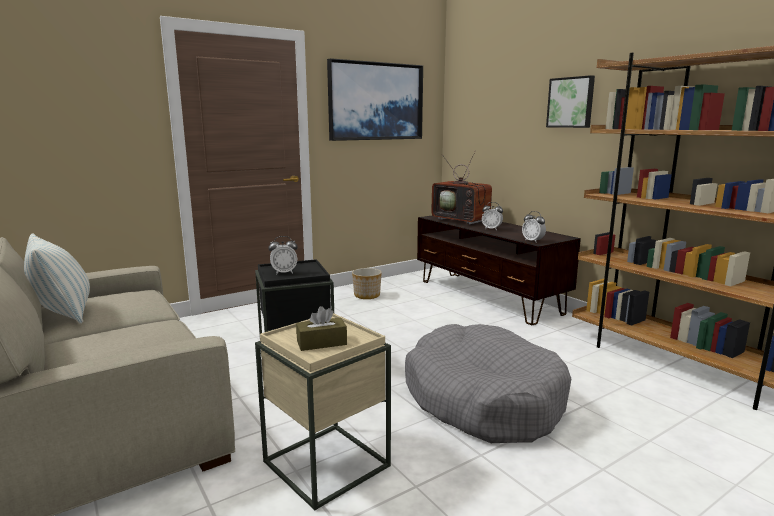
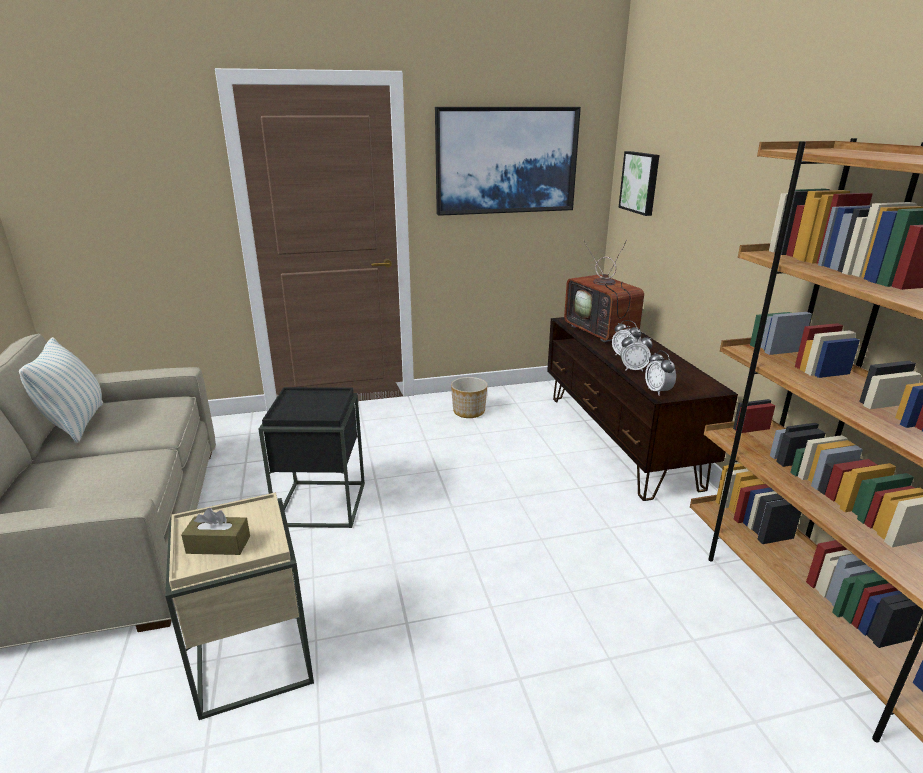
camera: 20 degrees right, 10 degrees up
alarm clock [268,236,298,275] -> alarm clock moved to [620,332,653,372]
grey dog bed [405,324,571,443] -> none
picture [546,75,595,128] -> picture moved to [618,151,659,216]

